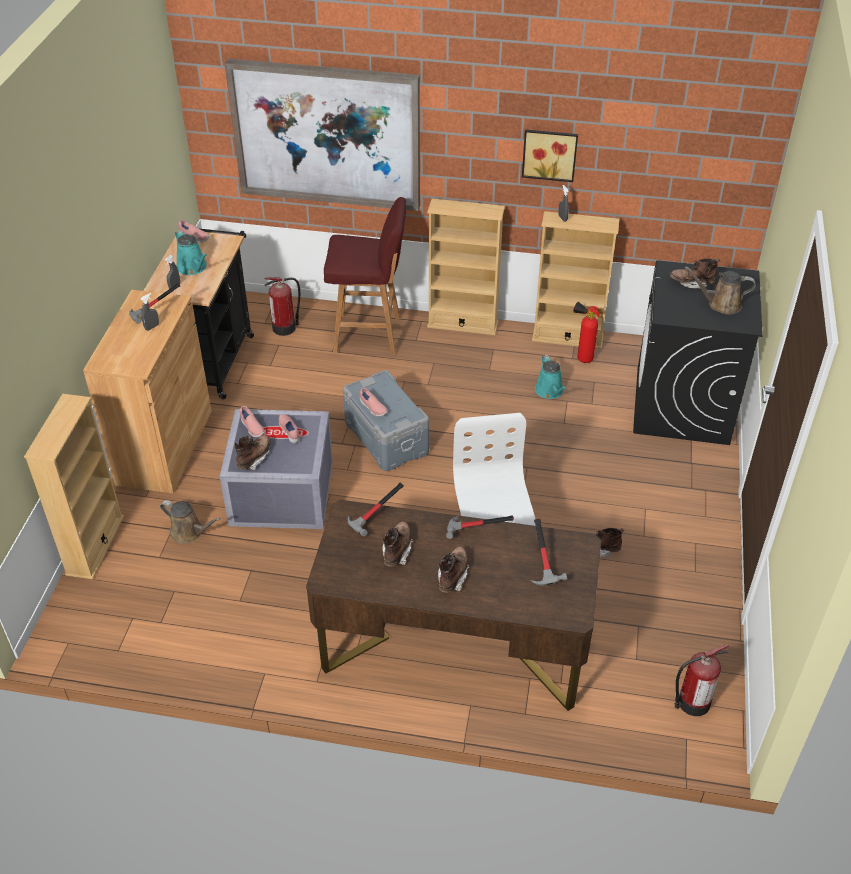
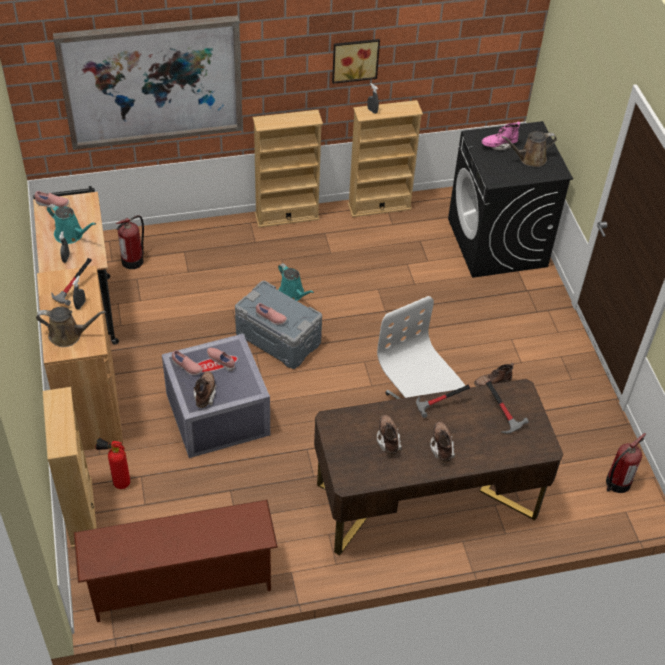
camera: 25 degrees left, 5 degrees up
brown watering can [160,500,221,544] -> brown watering can moved to [36,307,106,347]
red stool [324,197,406,355] -> none
hammer [348,483,404,536] -> none
turquoise watering can [535,355,566,399] -> turquoise watering can moved to [278,263,314,301]
fire extinguisher [573,302,599,363] -> fire extinguisher moved to [96,438,130,489]
brown boot [670,258,720,289] -> pink boot [482,122,521,150]
none -> brown shoe rack [74,500,278,622]

